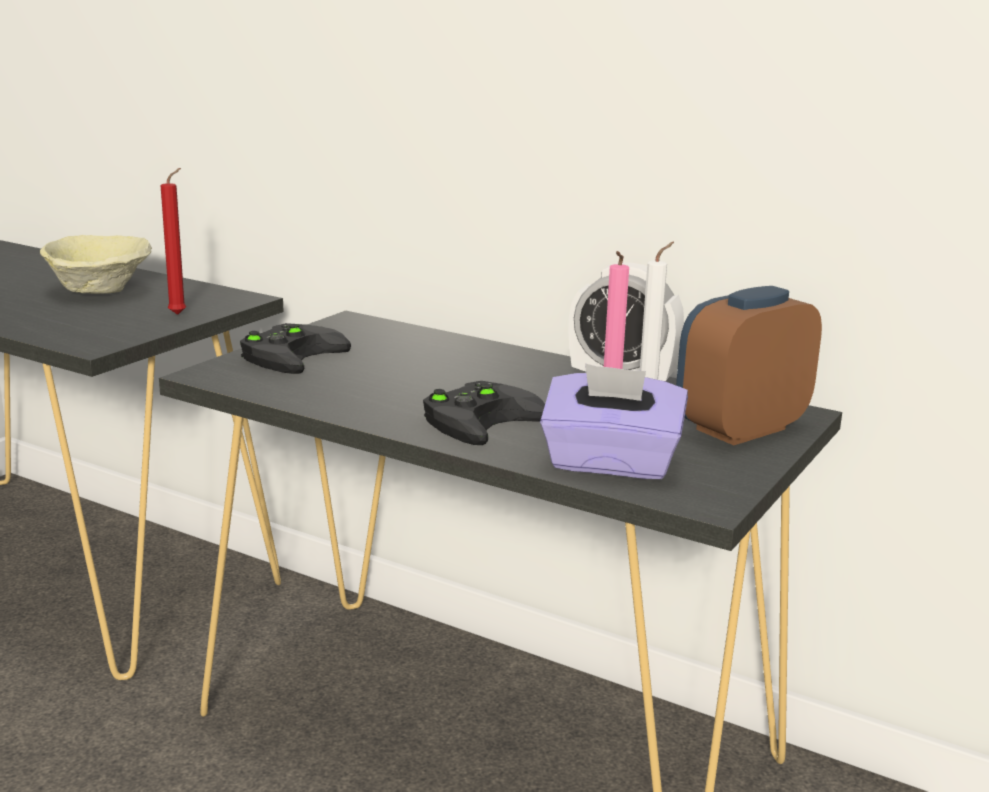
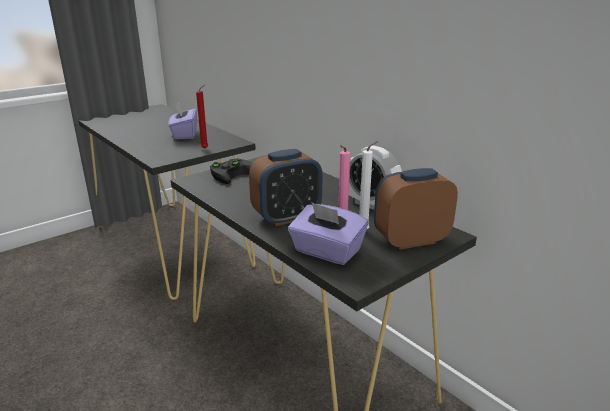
camera: 20 degrees right, 5 degrees up
beige bowl [40,235,152,294] -> purple tissue box [168,103,197,139]
black game controller [423,381,545,445] -> alarm clock [249,149,323,226]

